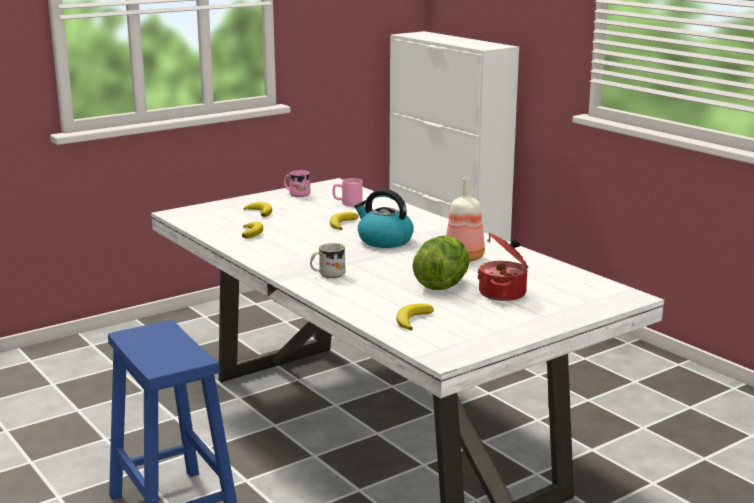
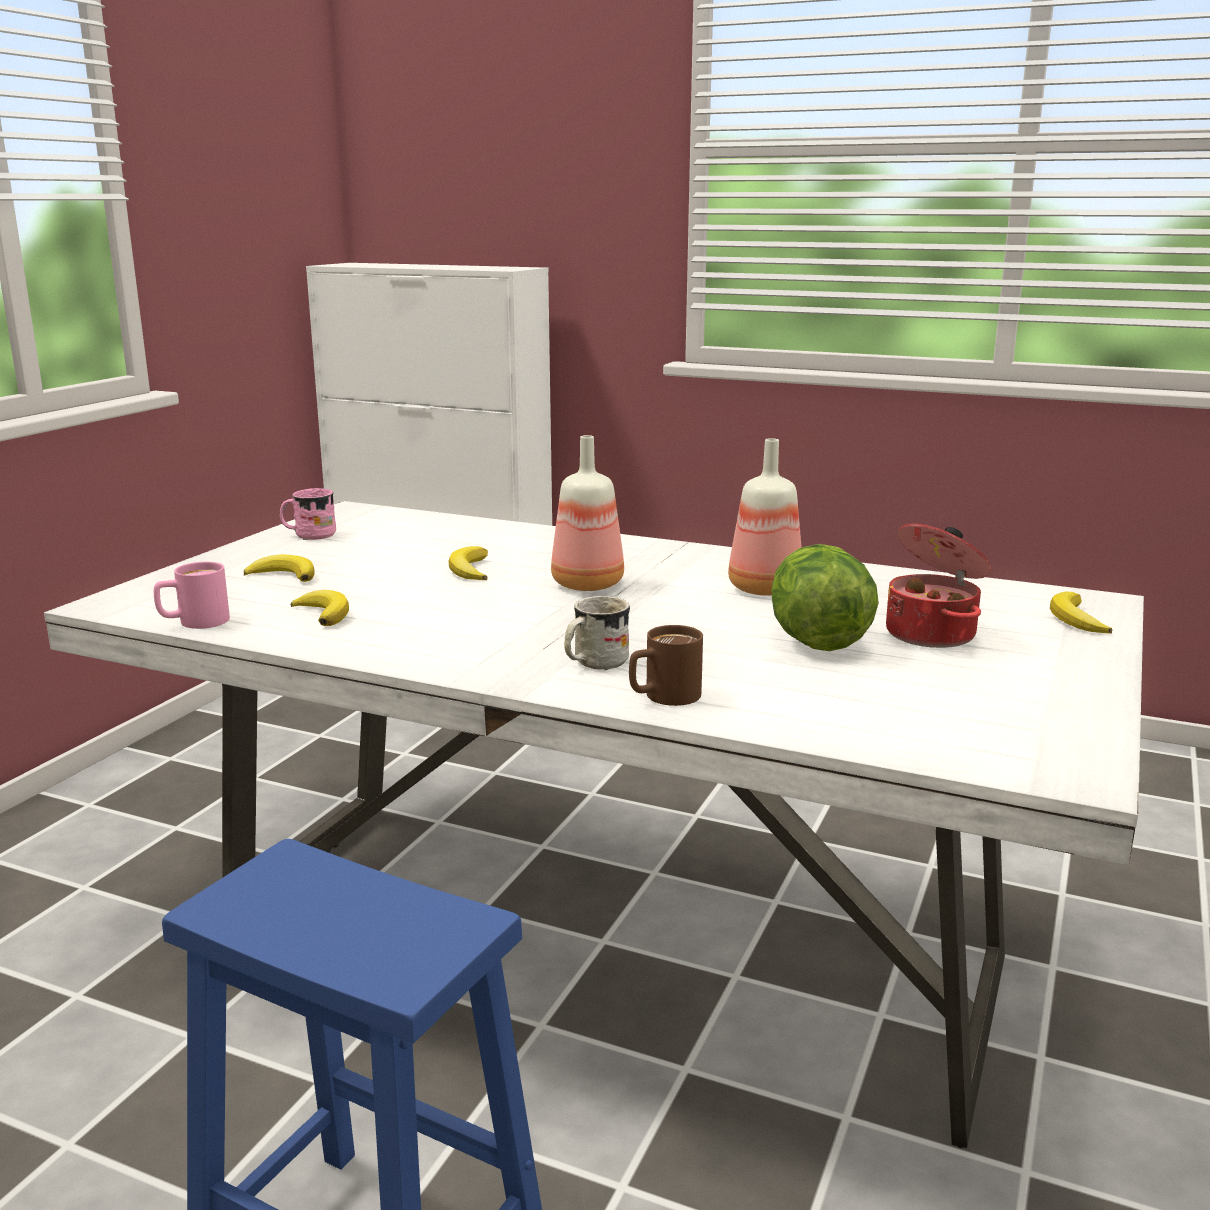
camera: 30 degrees left, 0 degrees up
pink mug [333,178,363,207] -> pink mug moved to [154,562,230,629]
kettle [354,189,414,248] -> bottle [551,435,624,591]
banana [396,303,434,330] -> banana moved to [1050,592,1112,634]
none -> brown mug [629,625,703,706]

